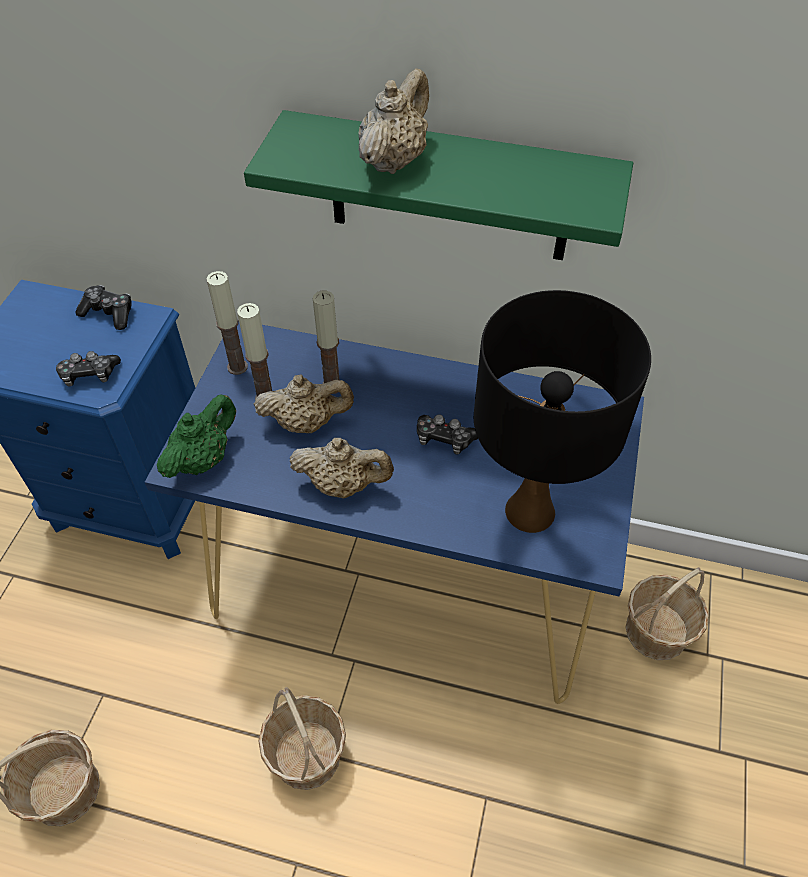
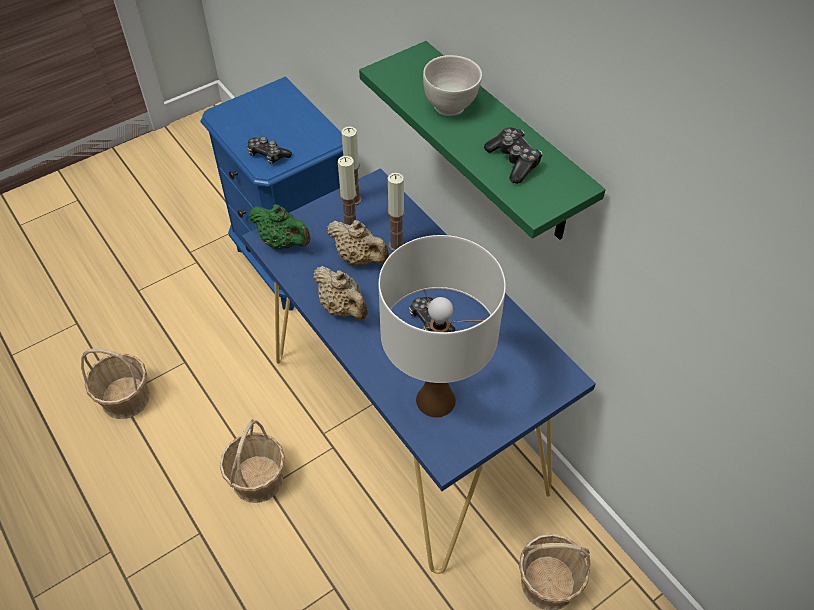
camera: 40 degrees right, 0 degrees up
game controller [76,285,132,330] -> game controller moved to [484,127,543,184]
green teapot [157,394,236,478] -> green teapot turned 45 degrees clockwise [249,204,311,249]
beige teapot [358,68,429,174] -> white bowl [423,55,482,116]
black table lamp [474,290,651,533] -> white table lamp [378,235,506,417]

